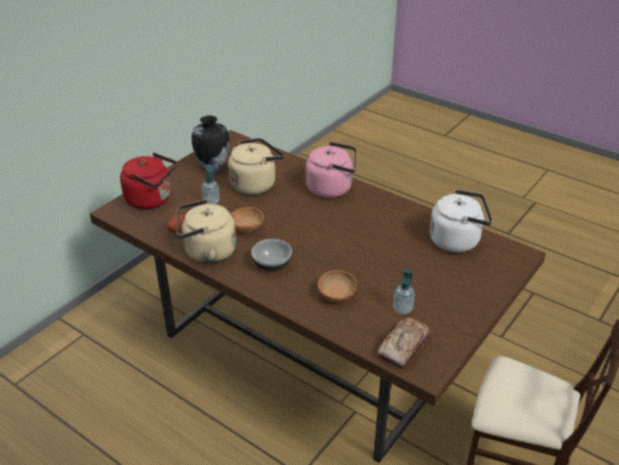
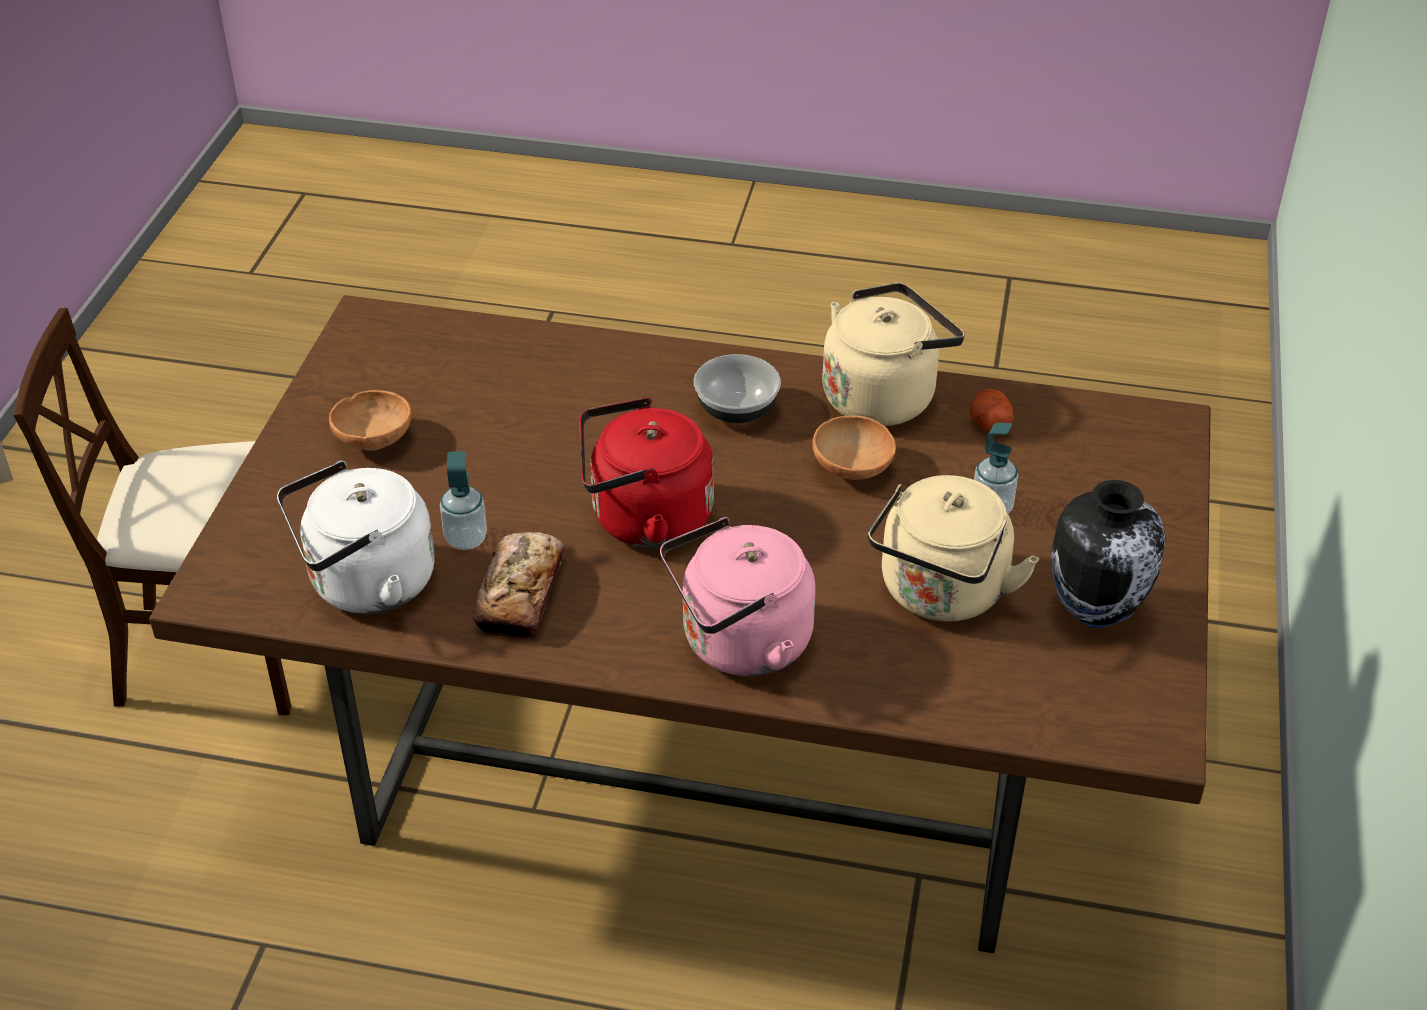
camera: 155 degrees right, 5 degrees up
red kettle [120,153,177,209] -> red kettle moved to [580,397,714,548]
brown bowl [318,270,357,302] -> brown bowl moved to [329,390,412,451]
bread [377,317,431,369] -> bread moved to [473,532,564,639]
soap dispenser [393,269,415,314] -> soap dispenser moved to [440,451,487,550]

